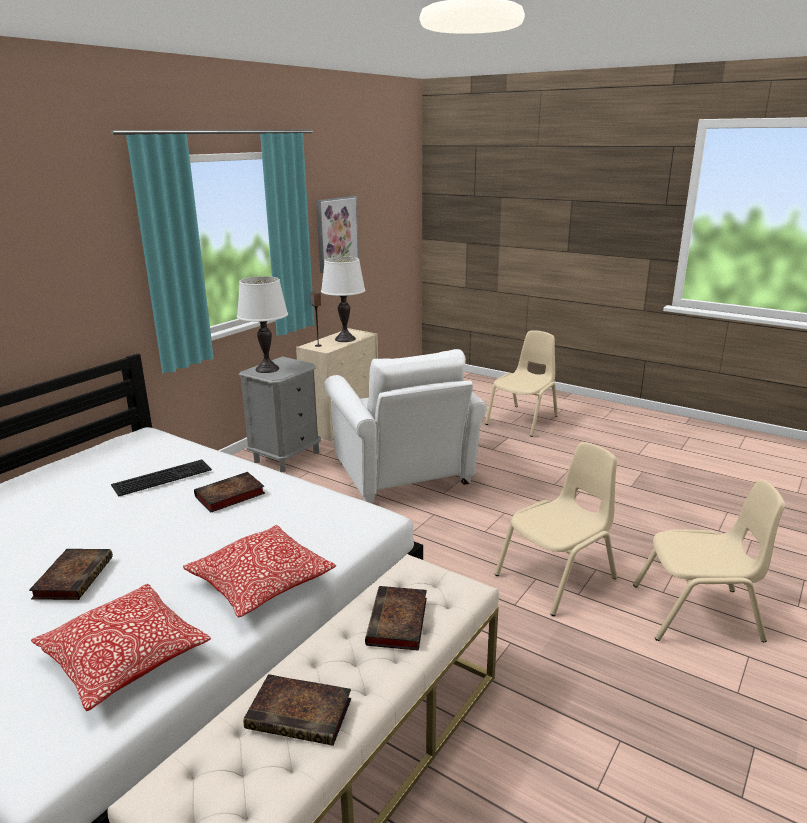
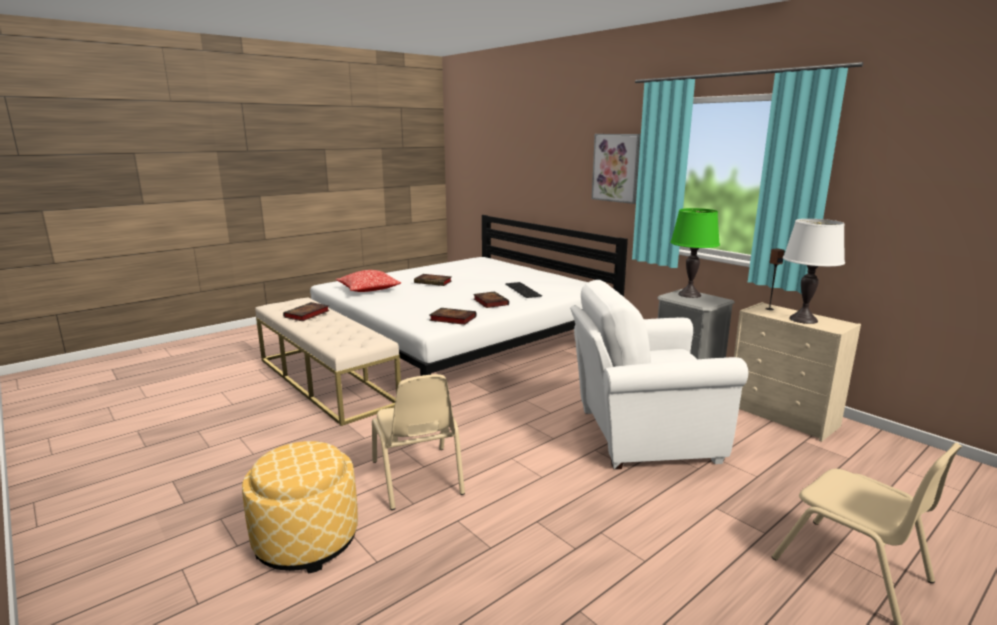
camera: 105 degrees right, 5 degrees down
pillow [183,525,336,618] -> none
white table lamp [237,276,288,373] -> green table lamp [670,208,720,298]
picture [316,196,359,273] -> picture moved to [592,134,641,204]
book [365,586,427,651] -> book moved to [429,308,476,325]
beige chair [633,479,785,642] -> ottoman [242,441,358,574]

